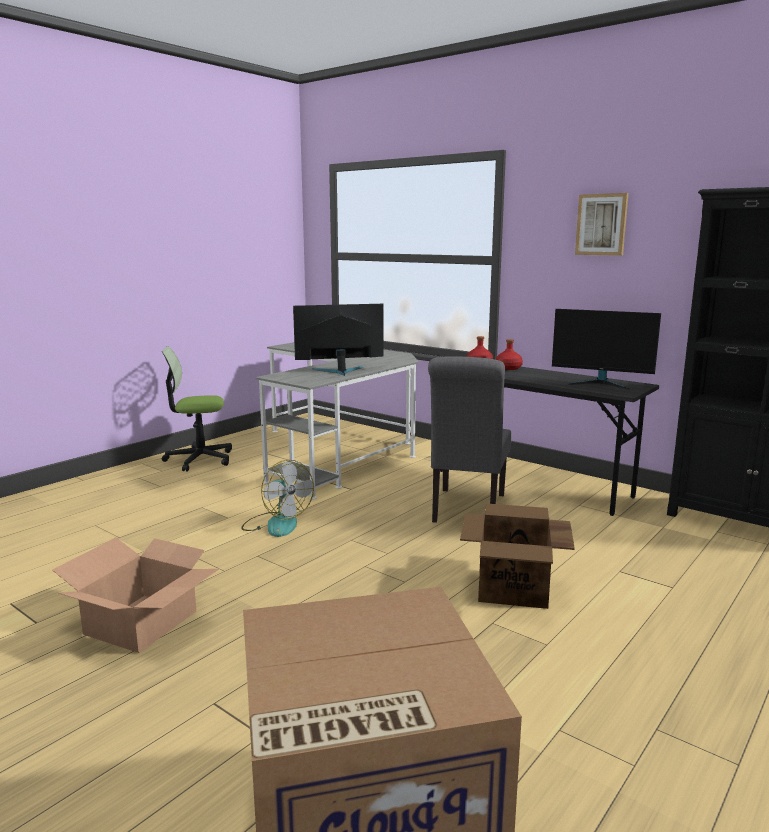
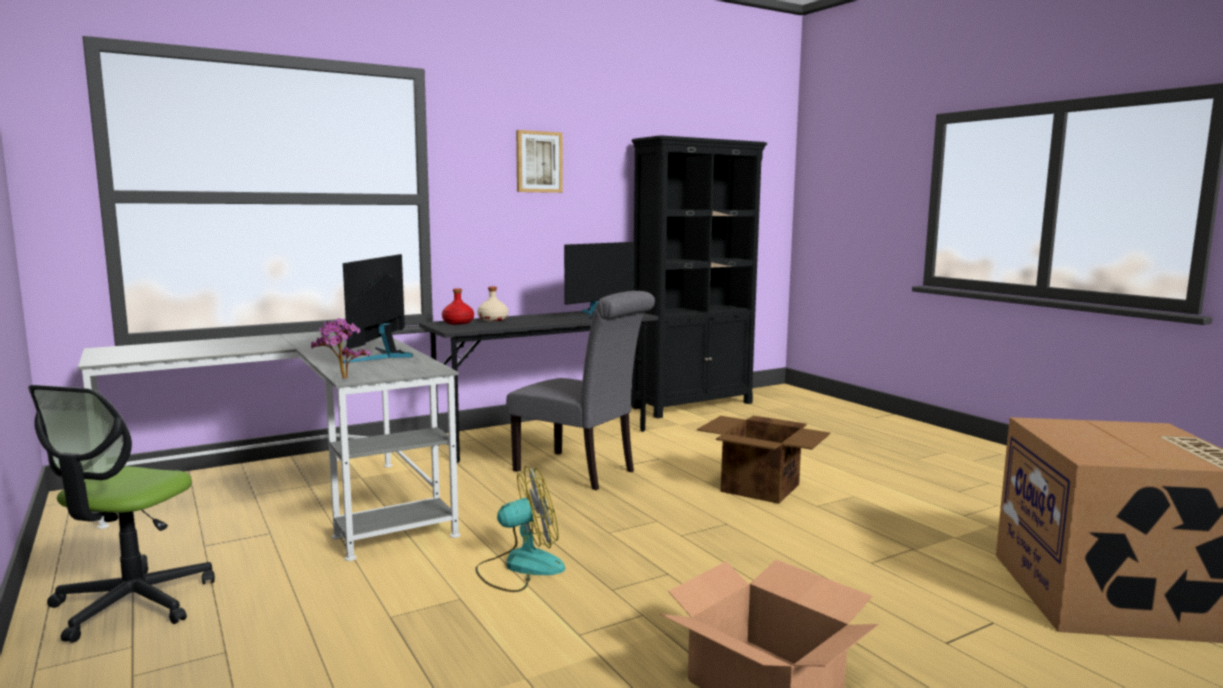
camera: 70 degrees left, 5 degrees down
red bottle [495,339,523,370] -> beige bottle [477,286,509,322]
none -> potted plant [311,318,370,378]

